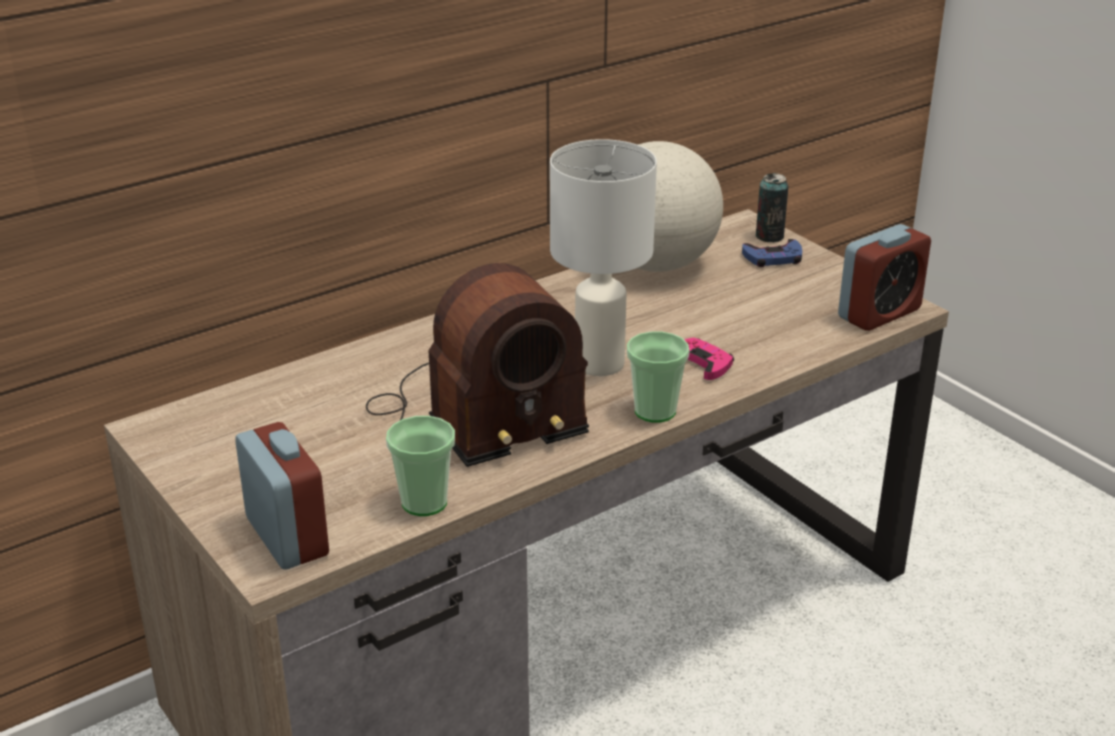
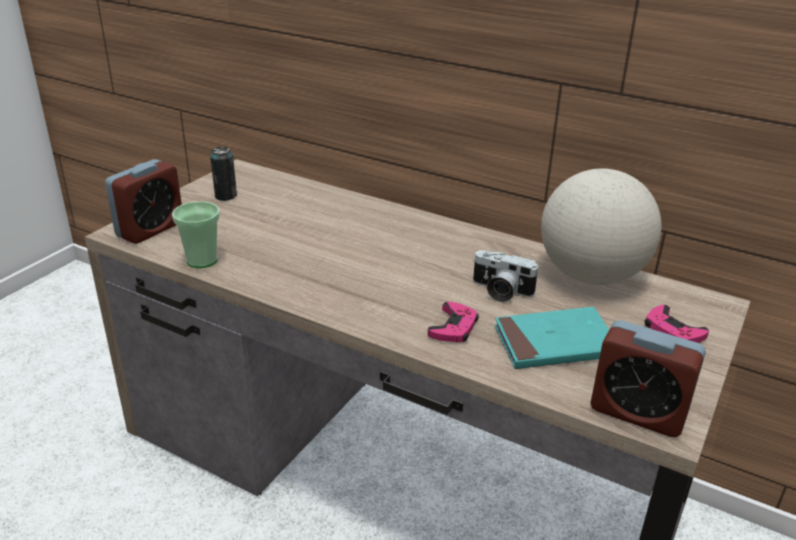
camera: 65 degrees right, 0 degrees up
radio [366,263,589,467] -> none
white table lamp [550,139,657,376] -> none
cup [627,331,689,423] -> none
blue game controller [742,239,802,267] -> pink game controller [644,305,709,343]
can [755,173,788,242] -> can moved to [210,147,237,201]
none -> camera [473,250,539,302]
none -> turquoise book [495,307,609,369]

